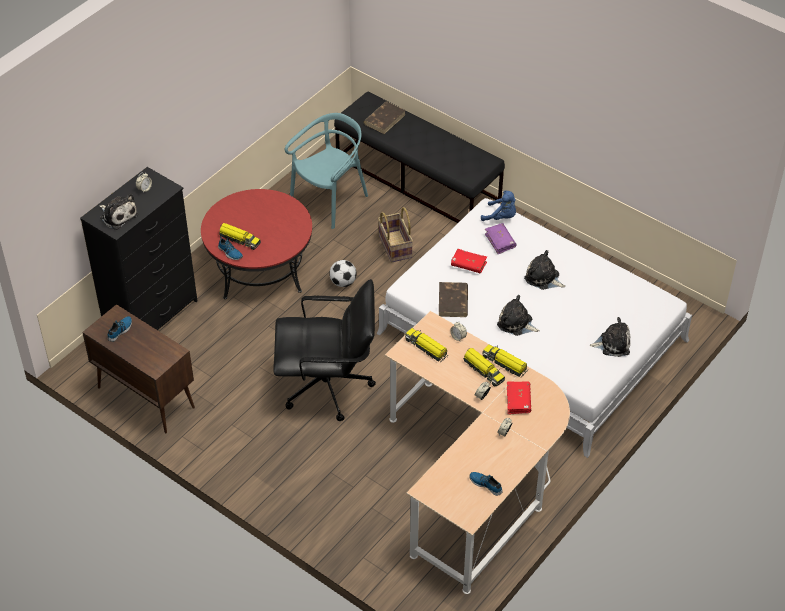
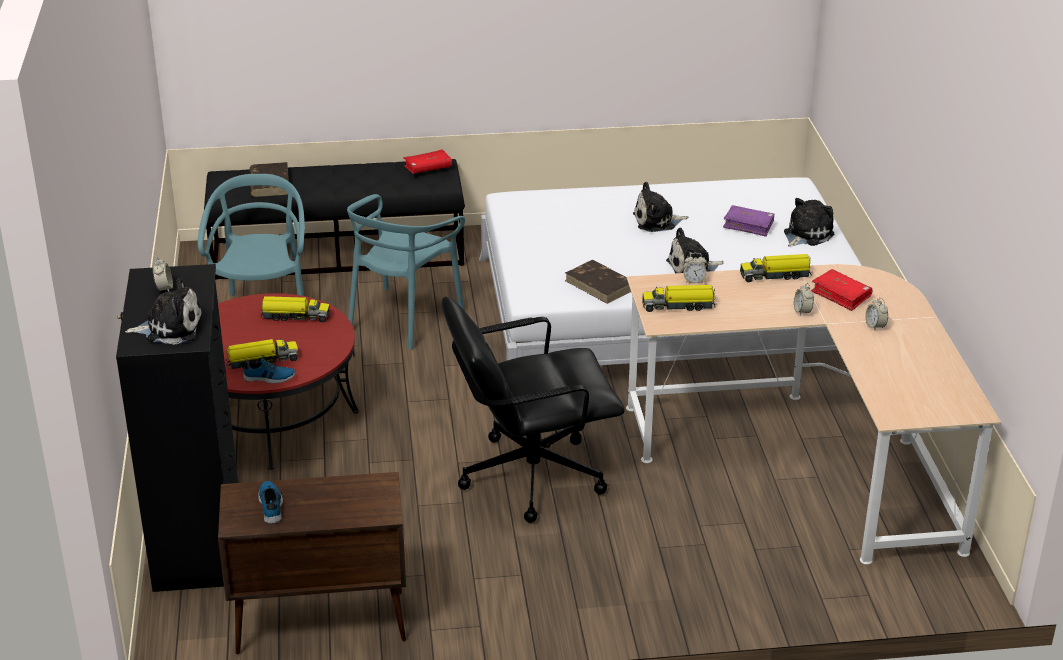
camera: 45 degrees left, 15 degrees down
black office chair [273,279,376,421] -> black office chair turned 150 degrees counterclockwise [442,296,625,523]
football [329,260,357,287] -> none
basket [378,207,413,263] -> turquoise chair [347,194,465,350]
red book [451,249,487,273] -> red book moved to [404,149,452,174]
toy truck [463,348,505,387] -> toy truck moved to [261,296,330,322]
shoe [469,472,503,496] -> none
blue plush toy [481,190,516,221] -> none
purple book [485,223,517,254] -> purple book moved to [723,205,774,237]

